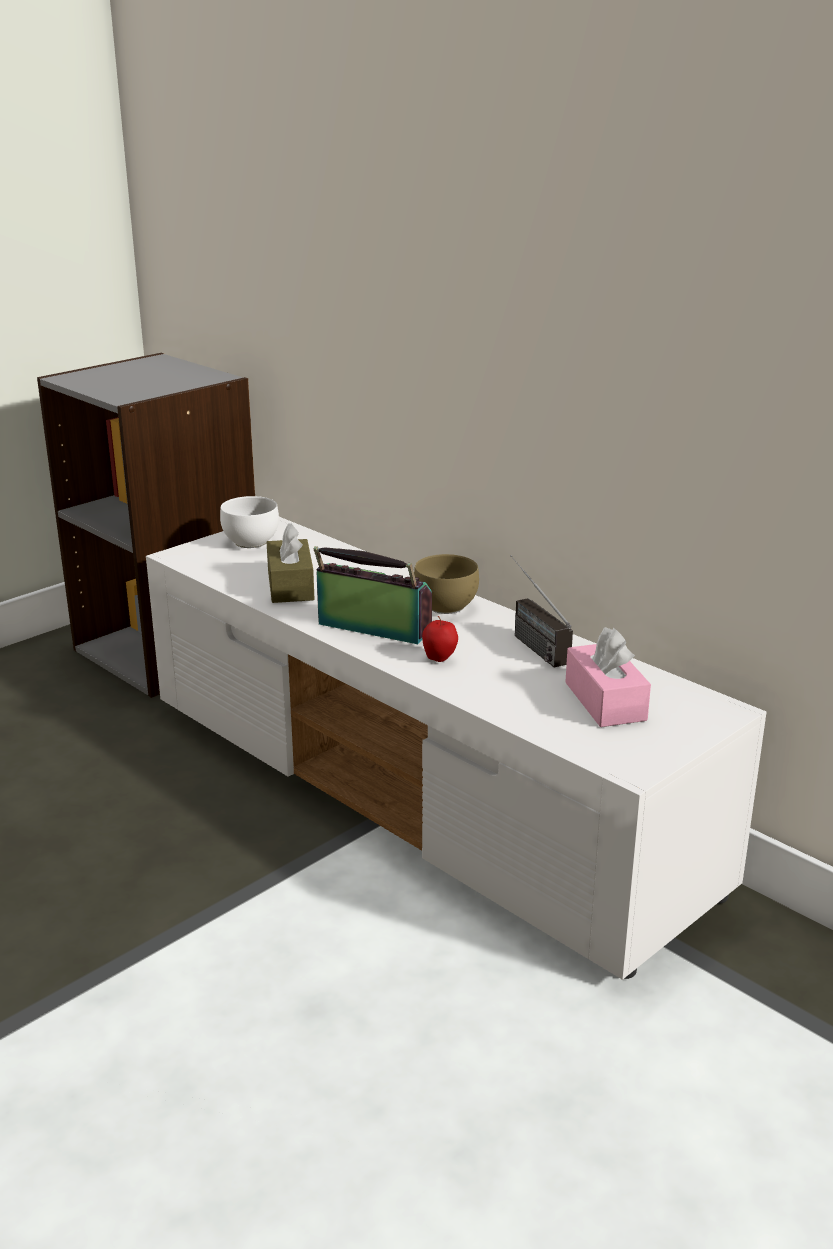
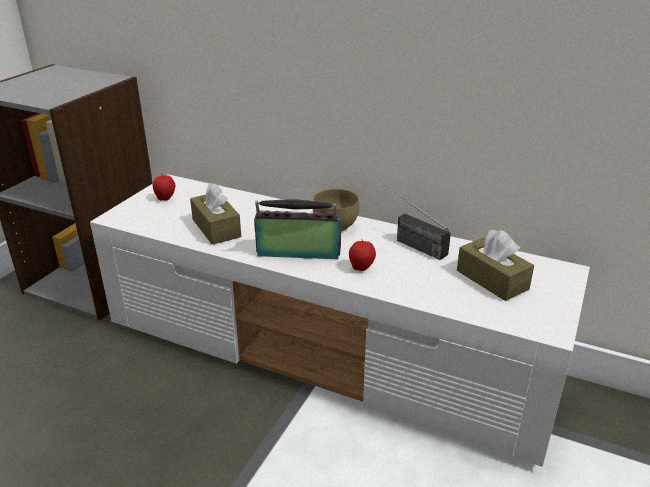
camera: 20 degrees left, 5 degrees up
white bowl [220,496,279,548] -> apple [153,173,175,200]
pink tissue box [565,627,651,727] -> brown tissue box [457,230,534,301]

